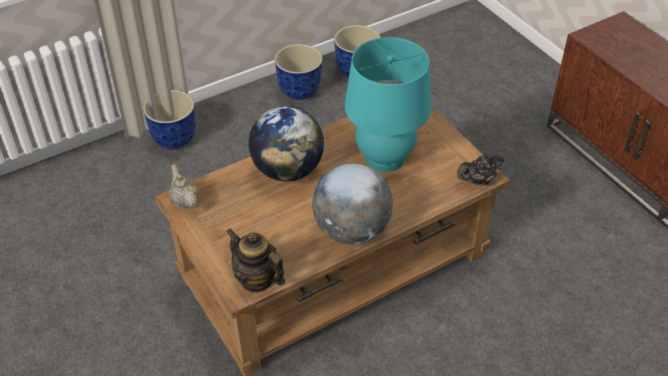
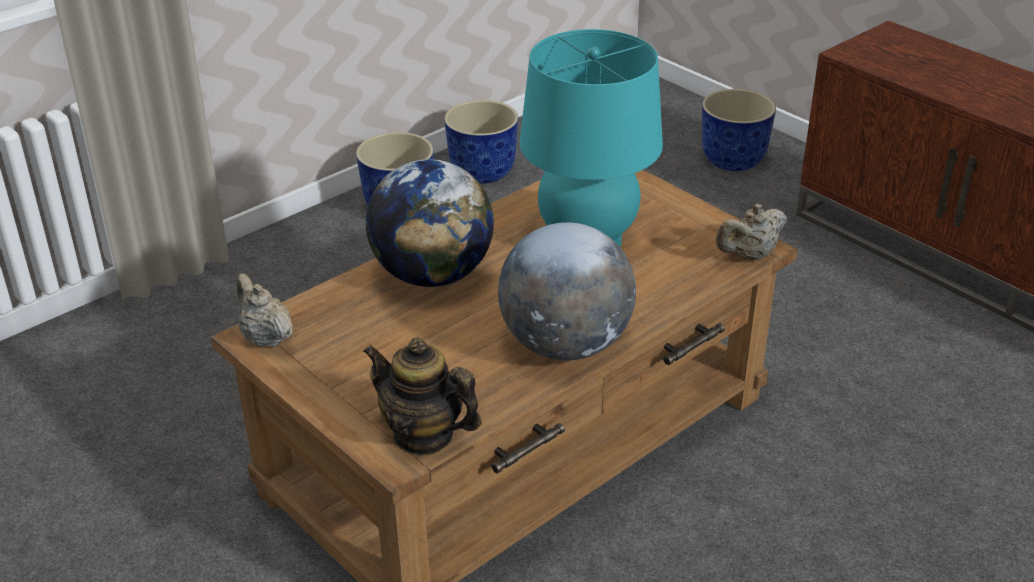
camera: 10 degrees left, 10 degrees down
planter [143,90,196,149] -> planter moved to [702,89,776,171]
black teapot [457,154,505,186] -> beige teapot [716,204,787,260]

